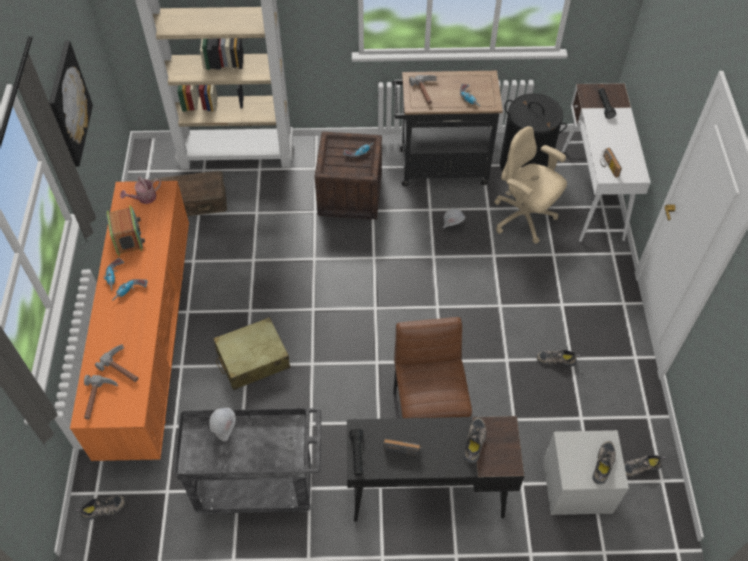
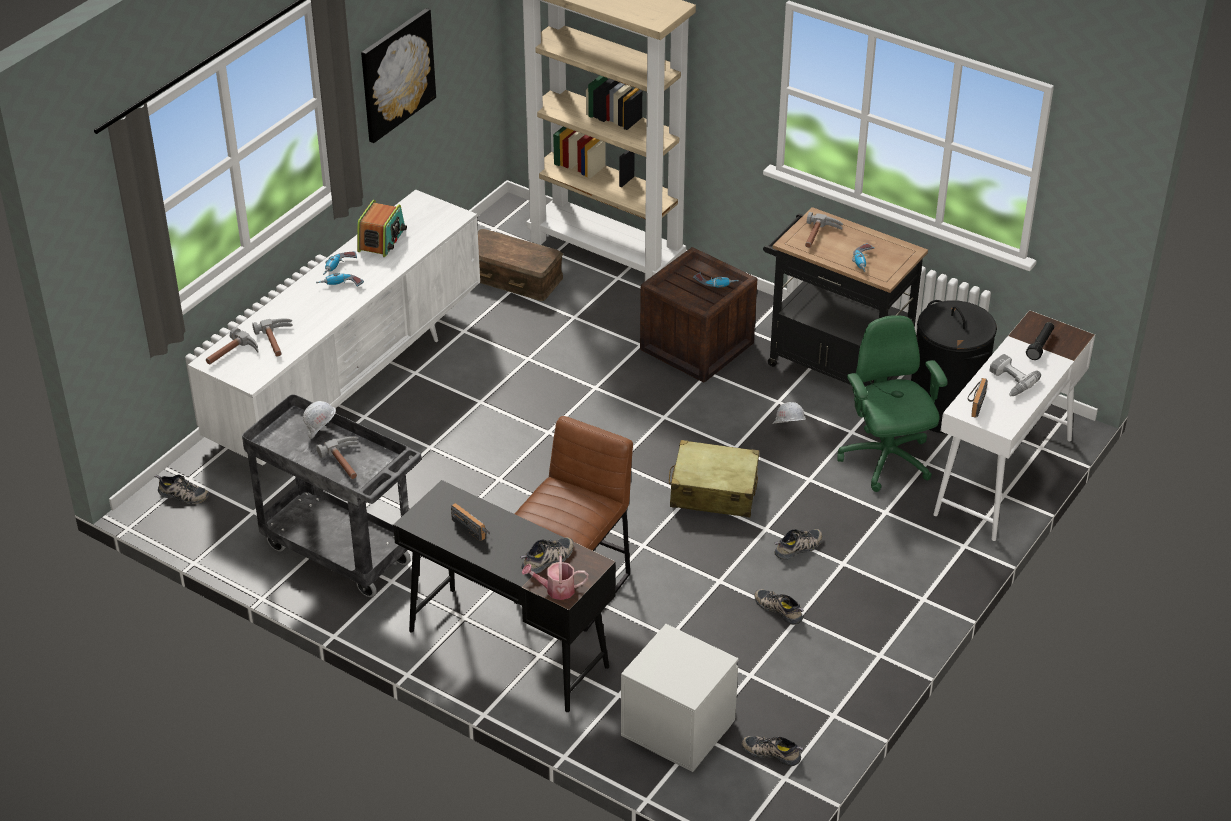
camera: 35 degrees right, 15 degrees down
orange cabinet [70,181,189,461] -> white cabinet [188,190,480,465]
watering can [120,177,161,204] -> watering can moved to [522,556,588,600]
beige suitcase [213,317,290,390] -> beige suitcase moved to [669,440,759,518]
black flashlight [349,429,363,476] -> none
beige office chair [494,126,567,244] -> green office chair [837,315,948,492]
shoe [592,441,616,484] -> shoe moved to [774,529,822,559]
none -> hammer [316,437,358,479]
none -> power drill [989,354,1041,396]

